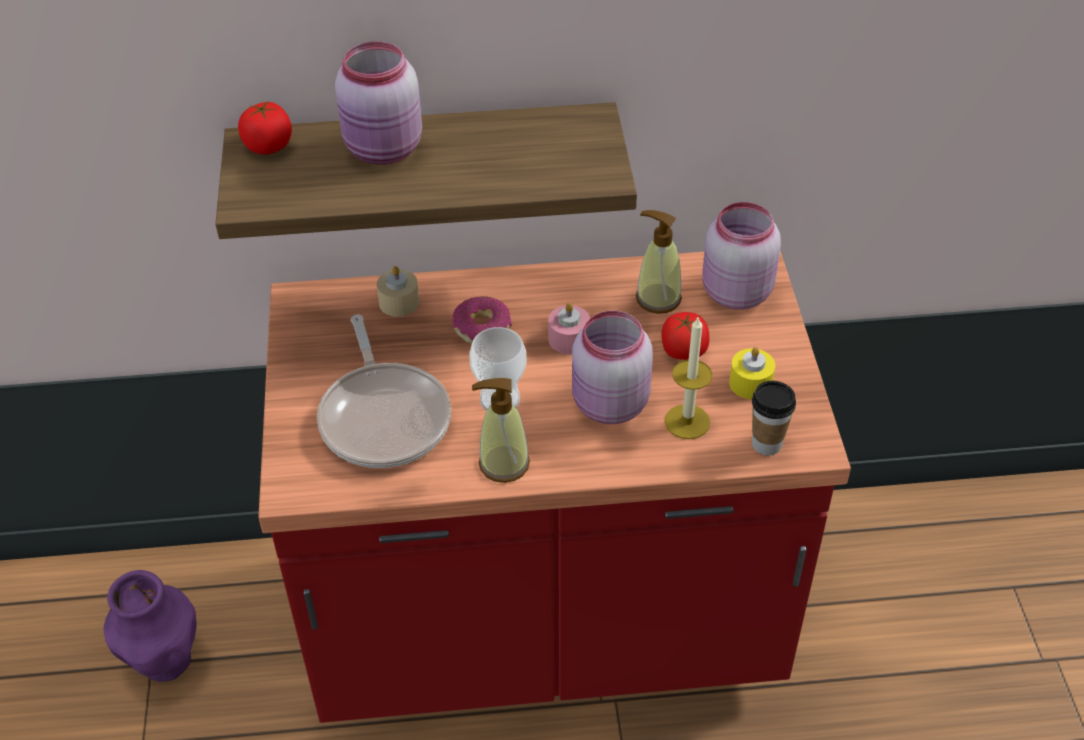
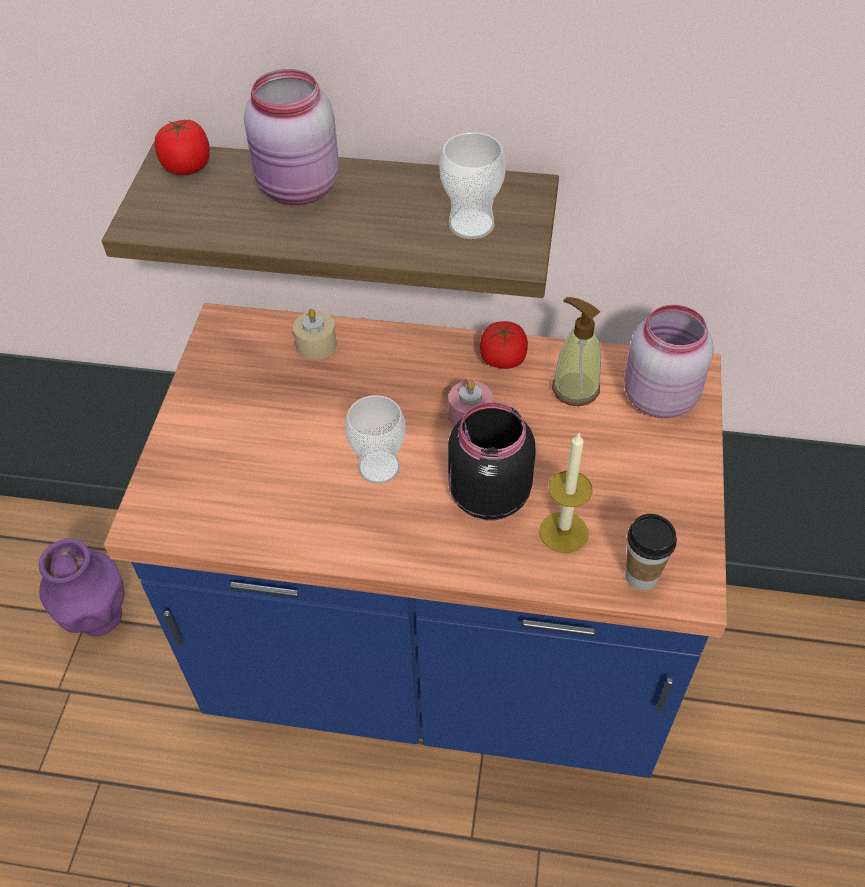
camera: 15 degrees right, 5 degrees up
red counter [258,251,851,723] -> blue counter [104,303,727,778]
frying pan [317,315,451,468] -> none
donut [452,296,512,344] -> none
soap dispenser [472,378,530,483] -> none
pink jar [572,311,653,424] -> black jar [448,402,536,520]
tomato [661,312,709,360] -> tomato moved to [480,321,528,369]
yellow candle [729,347,776,399] -> none
none -> cup [440,132,506,239]

